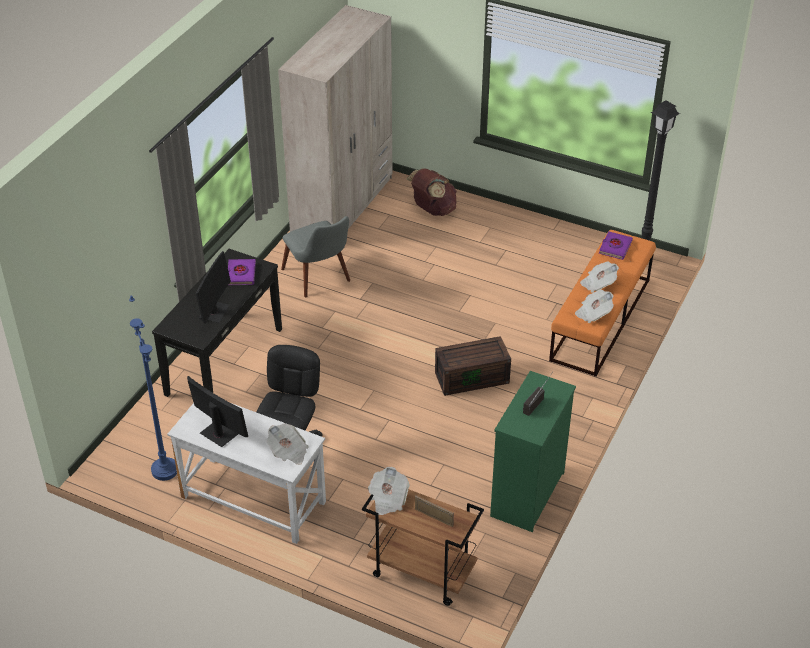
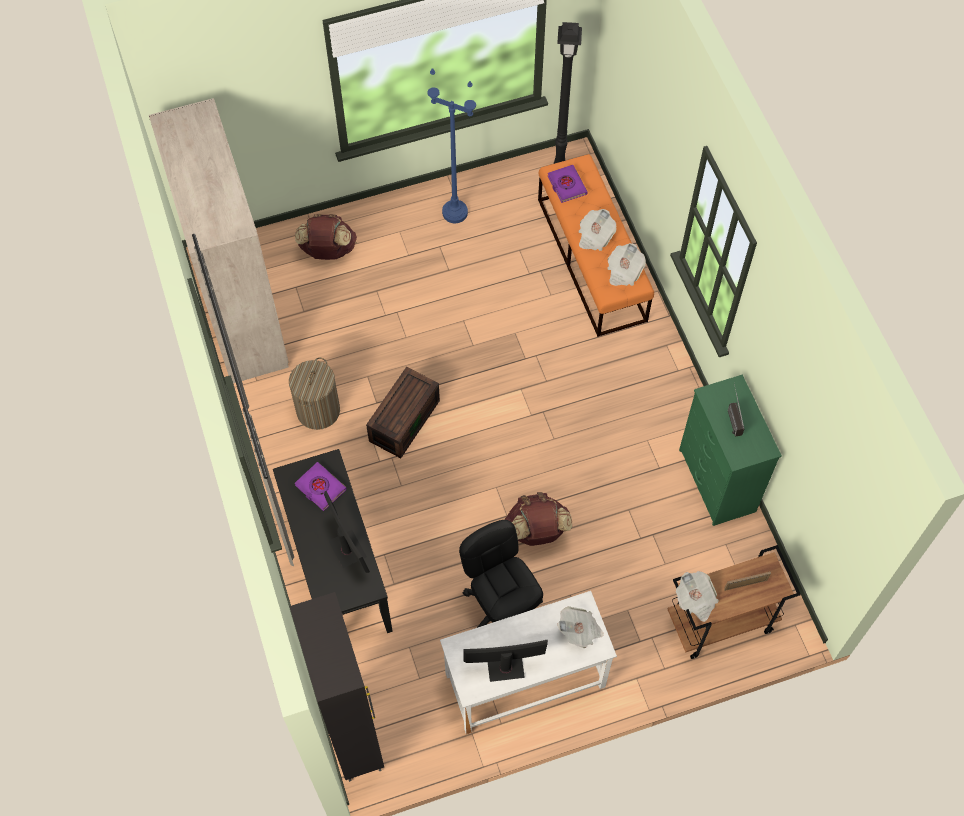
camera: 45 degrees left, 20 degrees up
blue floor lamp [129,295,177,481] -> blue floor lamp moved to [428,68,476,223]
grey chair [281,216,350,297] -> laundry basket [289,358,340,430]
brown storage box [435,336,511,396] -> brown storage box moved to [366,367,440,458]
none -> black cabinet [289,592,384,782]
none -> brown backpack [505,492,572,546]

